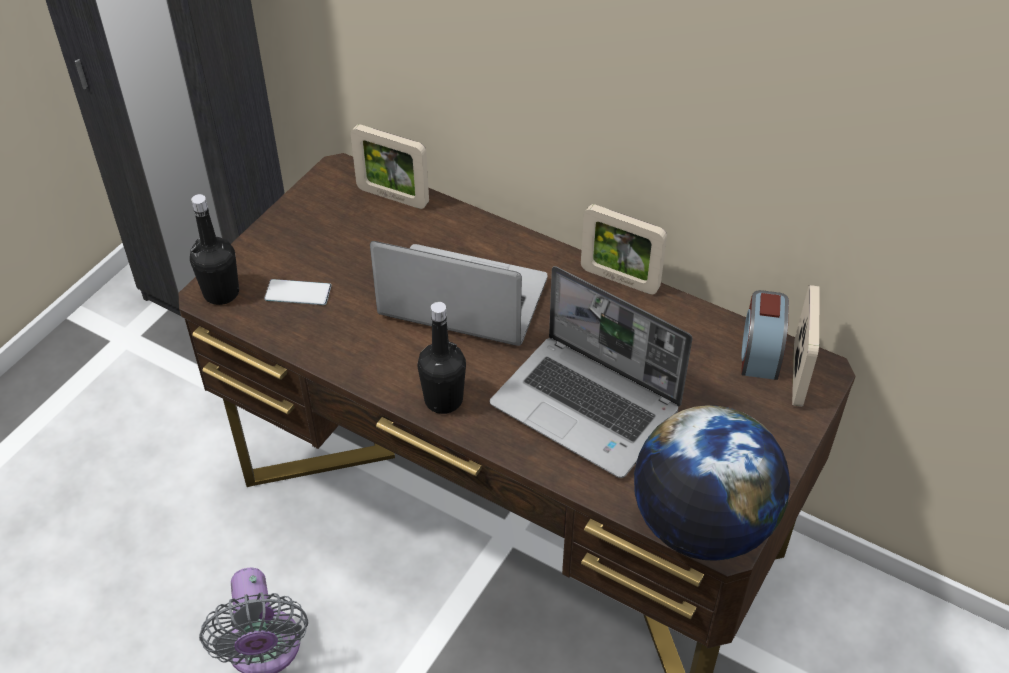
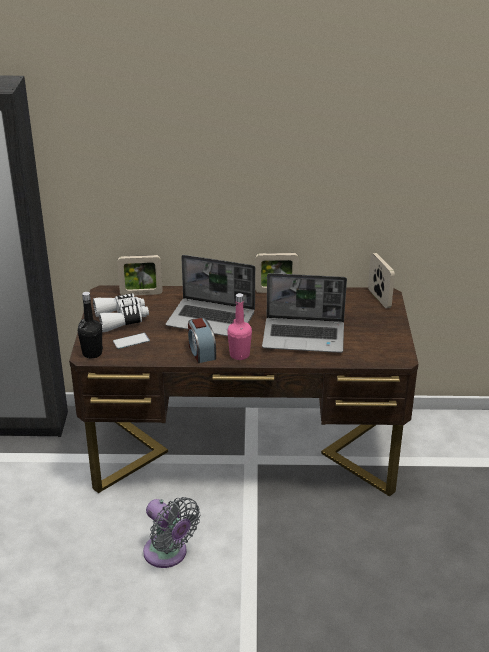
camera: 30 degrees left, 15 degrees down
laptop [370,241,547,346] -> laptop turned 150 degrees counterclockwise [166,255,255,336]
black bottle [417,302,466,414] -> pink bottle [227,293,252,360]
globe [634,405,790,561] -> none
alarm clock [741,290,789,380] -> alarm clock moved to [188,317,216,363]
none -> white binoculars [93,293,149,332]

